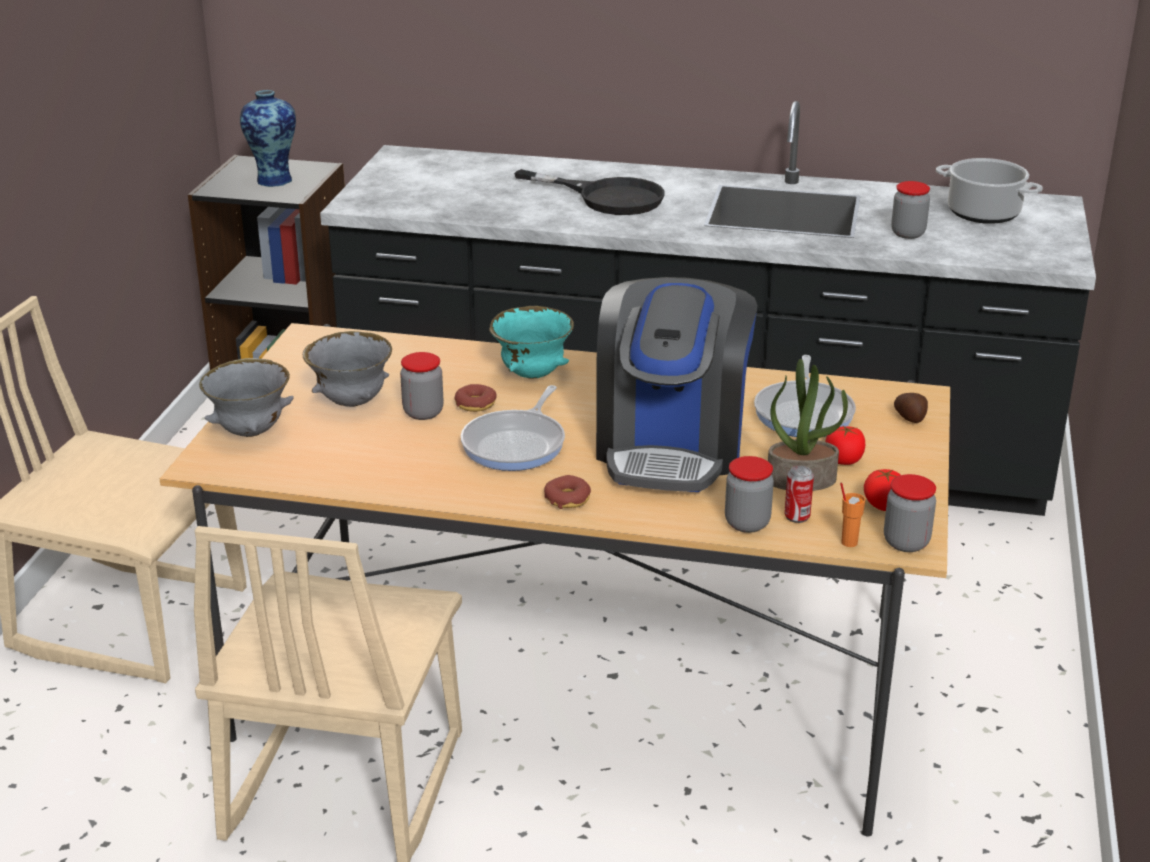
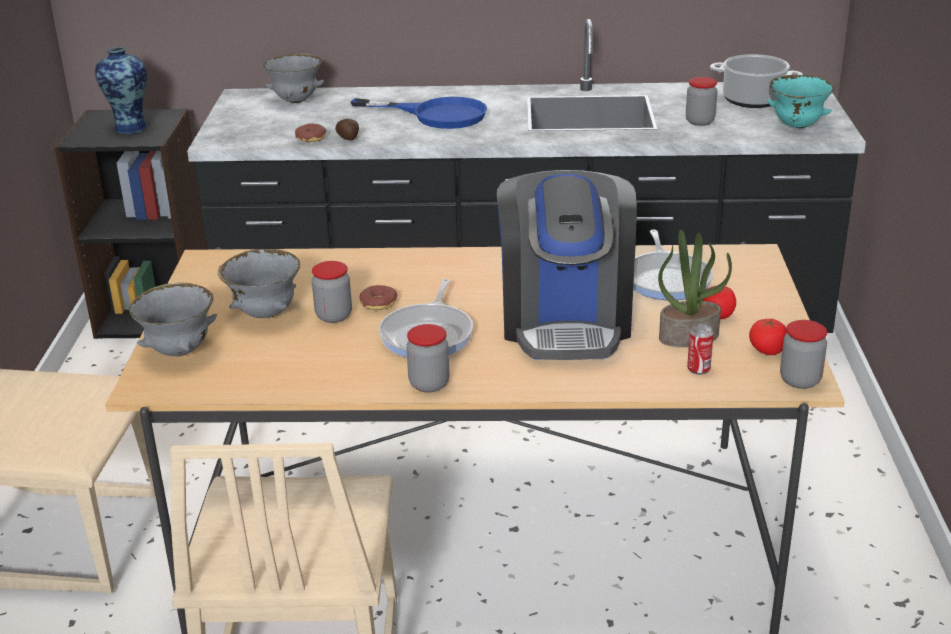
camera: 10 degrees left, 0 degrees up
turquoise bowl [489,306,574,379] -> turquoise bowl moved to [767,75,835,128]
black frying pan [514,169,665,215] -> blue frying pan [350,97,487,129]
donut [544,475,591,509] -> donut moved to [295,123,326,142]
jar [725,456,774,533] -> jar moved to [406,324,450,393]
orange cup [840,483,865,547] -> none
potato [894,393,928,423] -> potato moved to [335,119,359,140]
none -> grey bowl [263,54,324,103]

